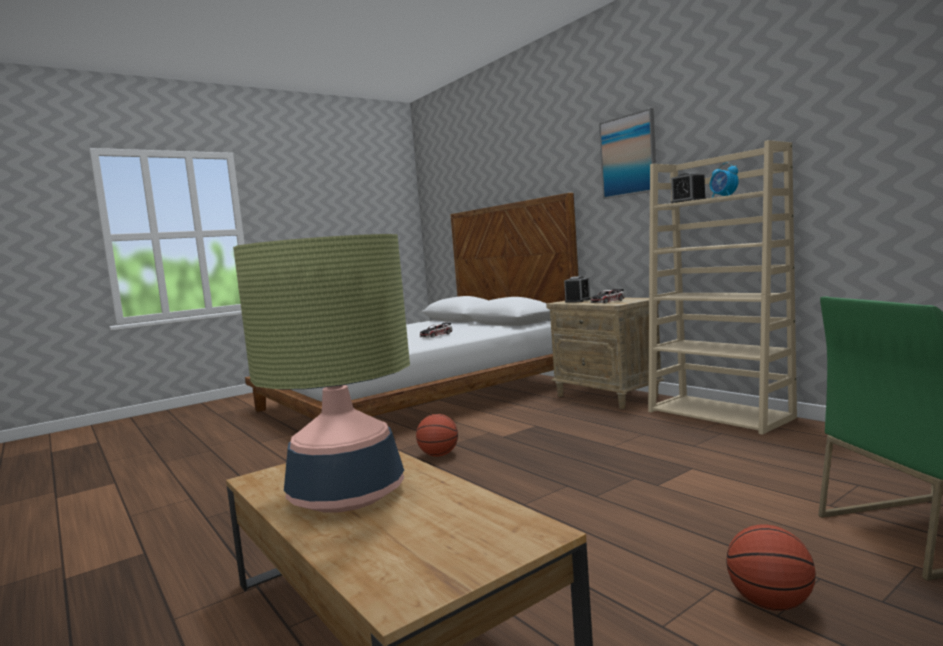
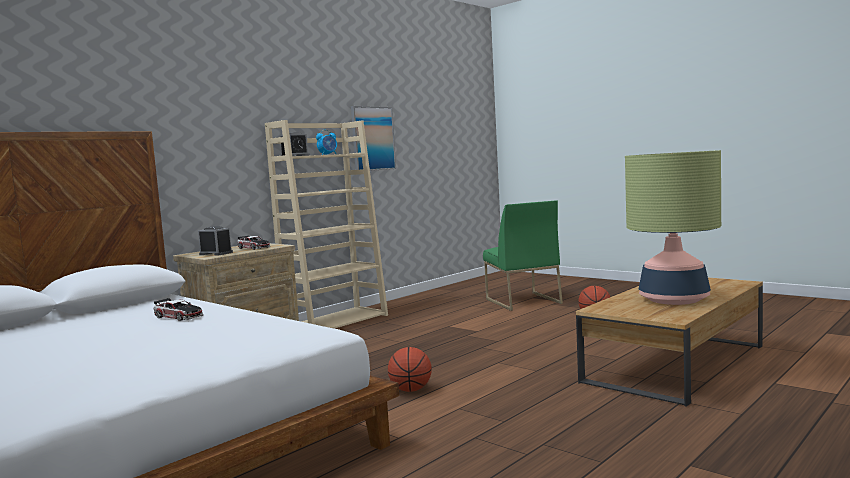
camera: 100 degrees left, 0 degrees up
picture [599,108,656,199] -> picture moved to [351,106,396,171]

